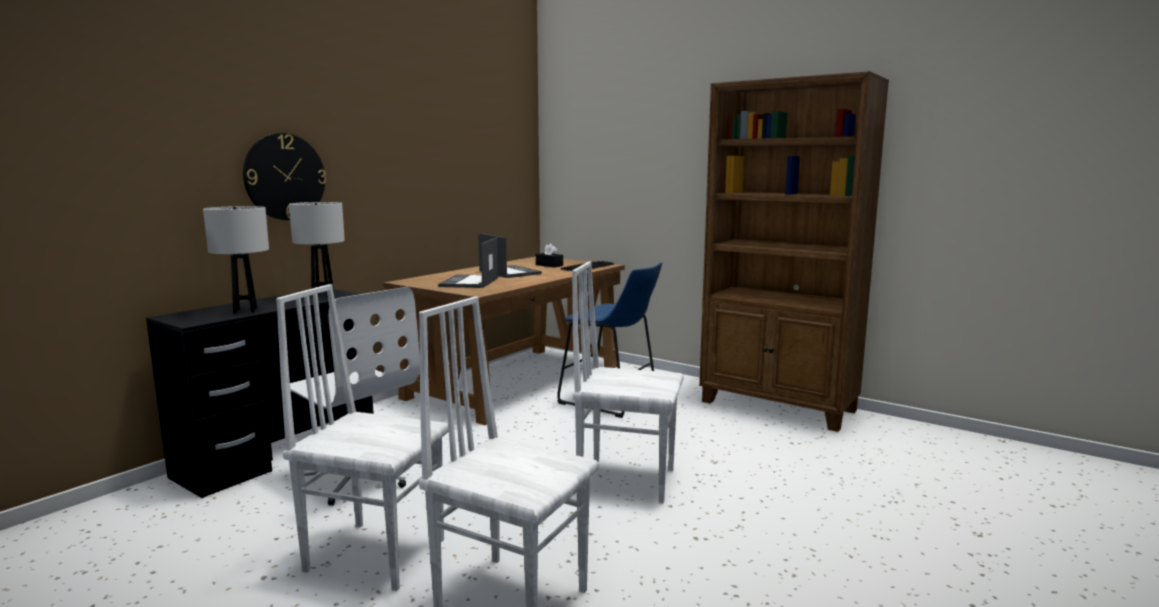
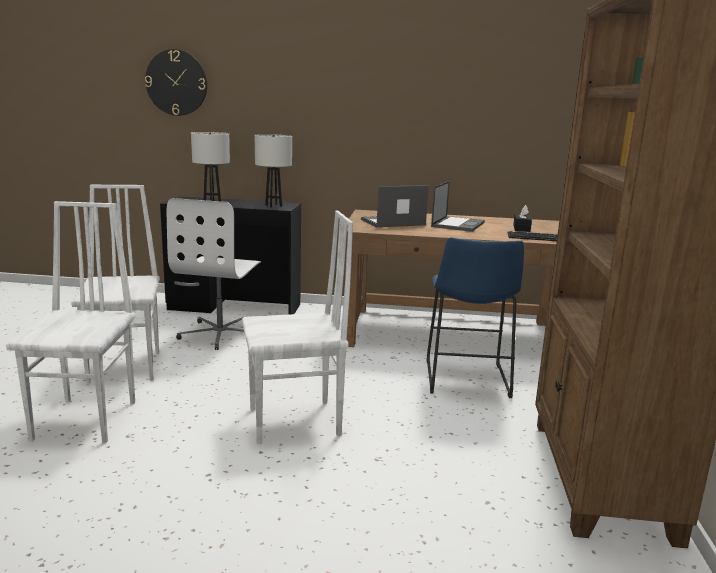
camera: 60 degrees right, 5 degrees up
wall clock [243,133,326,220] -> wall clock moved to [145,49,207,116]
white chair [572,261,684,503] -> white chair turned 90 degrees clockwise [242,211,353,444]

